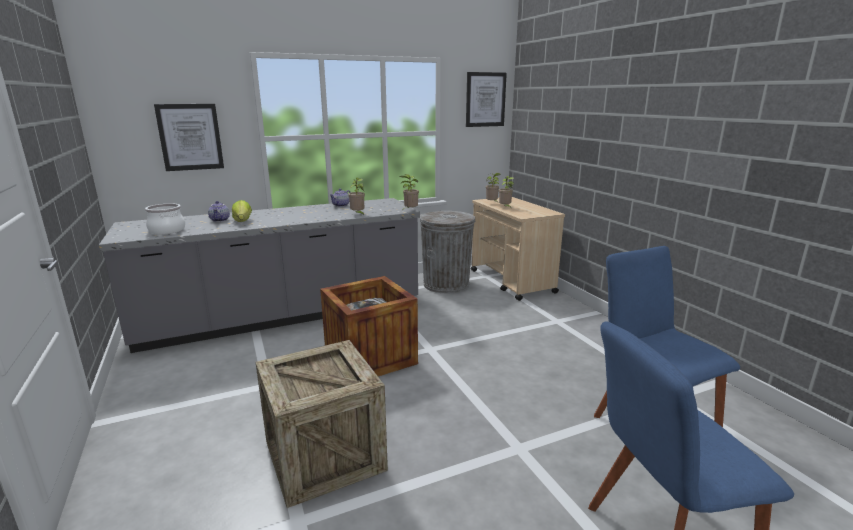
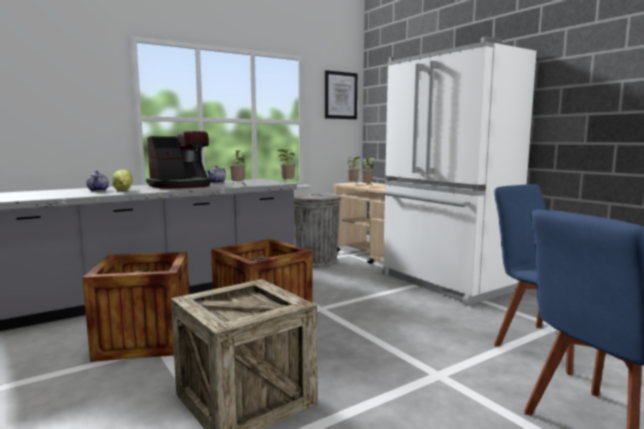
camera: 10 degrees left, 10 degrees down
cooking pot [145,203,185,234] -> none
picture [154,104,224,171] -> none
none -> crate [82,252,189,362]
none -> coffee machine [146,131,211,189]
none -> white fridge [382,37,537,306]

